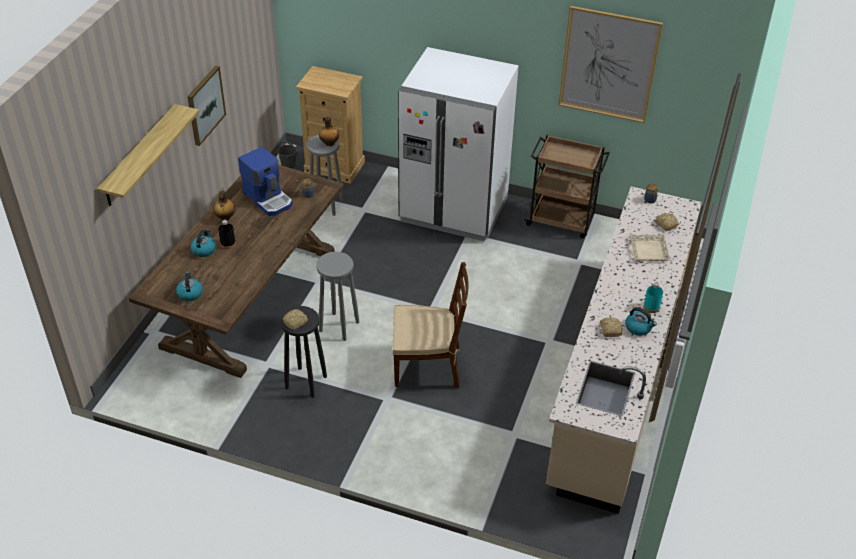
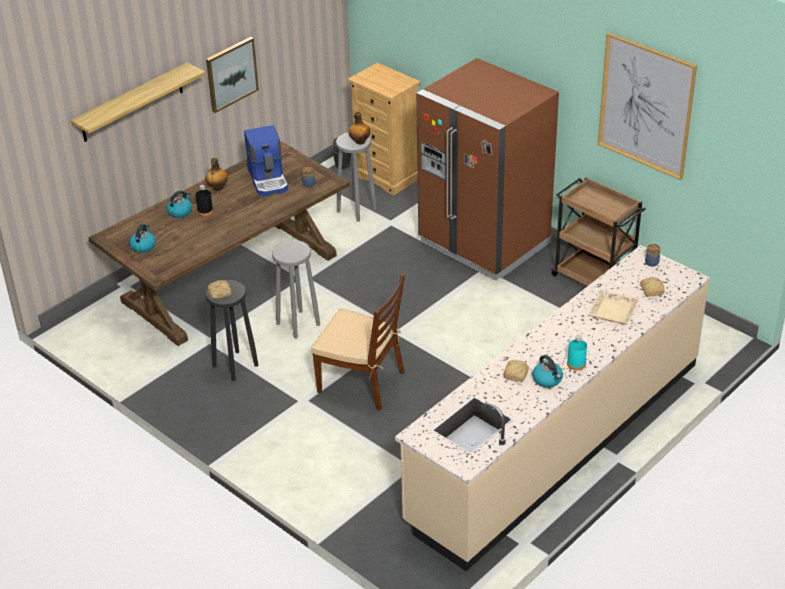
camera: 25 degrees right, 5 degrees down
white fridge [398,47,518,242] -> brown fridge [416,58,559,281]

